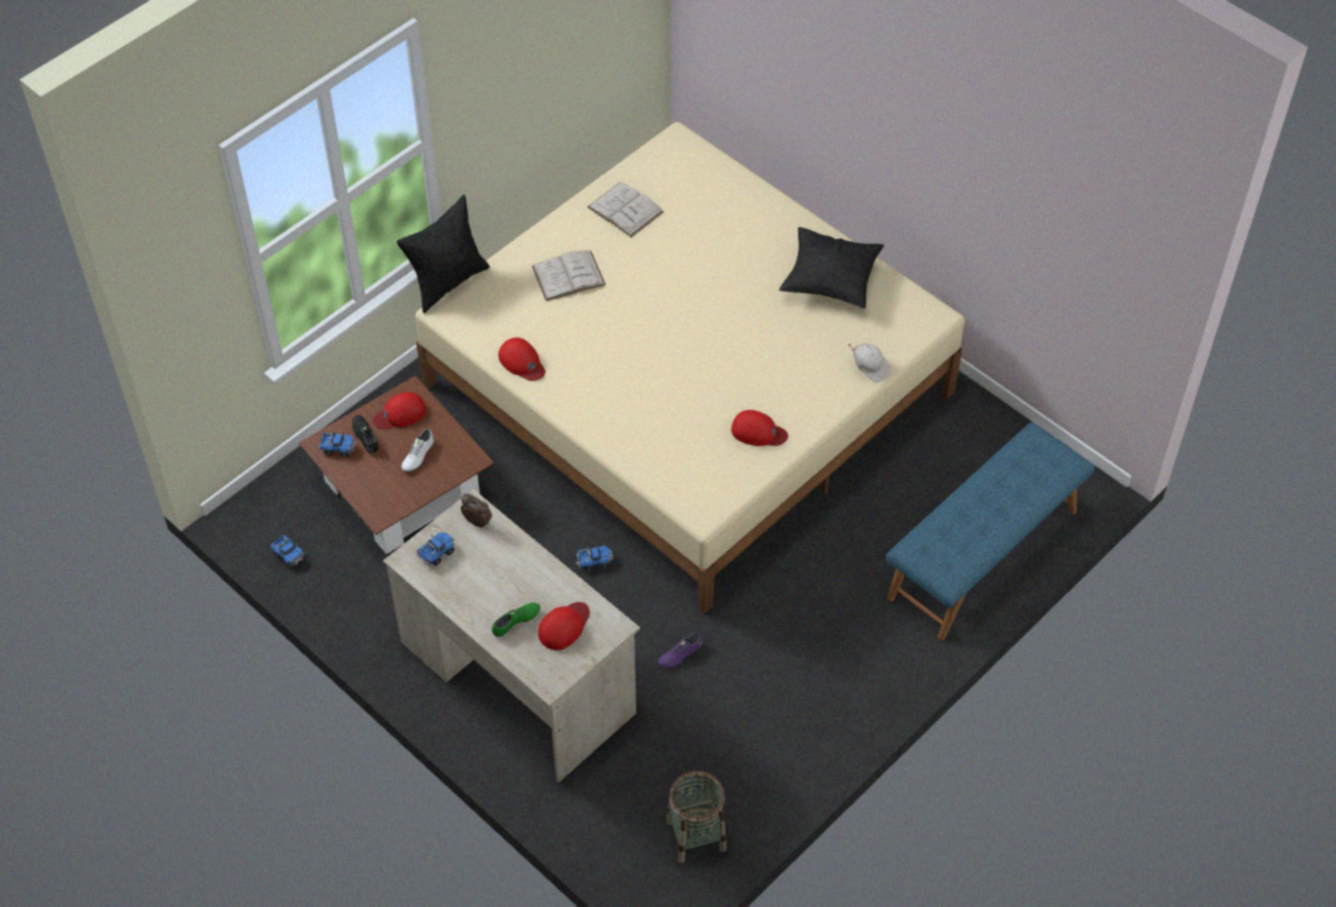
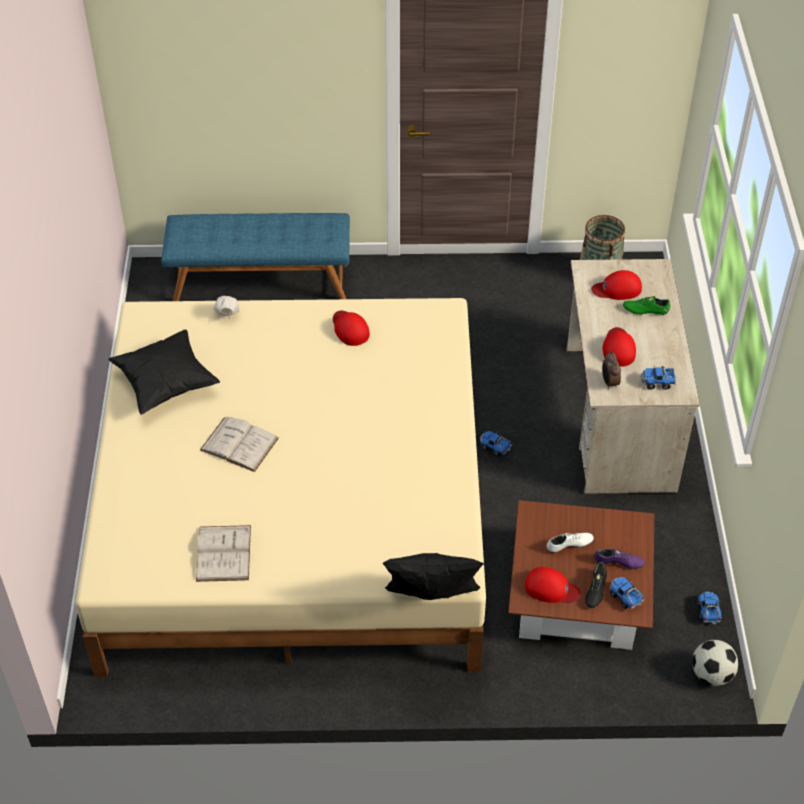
camera: 135 degrees left, 5 degrees down
red cap [498,337,545,381] -> red cap moved to [603,327,636,367]
white book [532,250,606,301] -> white book moved to [200,417,279,472]
purple shoe [658,632,702,668] -> purple shoe moved to [595,549,645,569]
none -> football [692,640,738,686]

